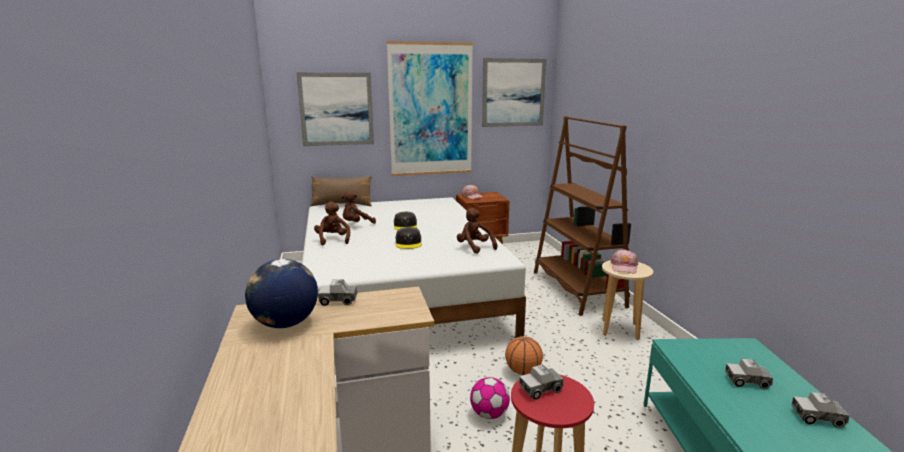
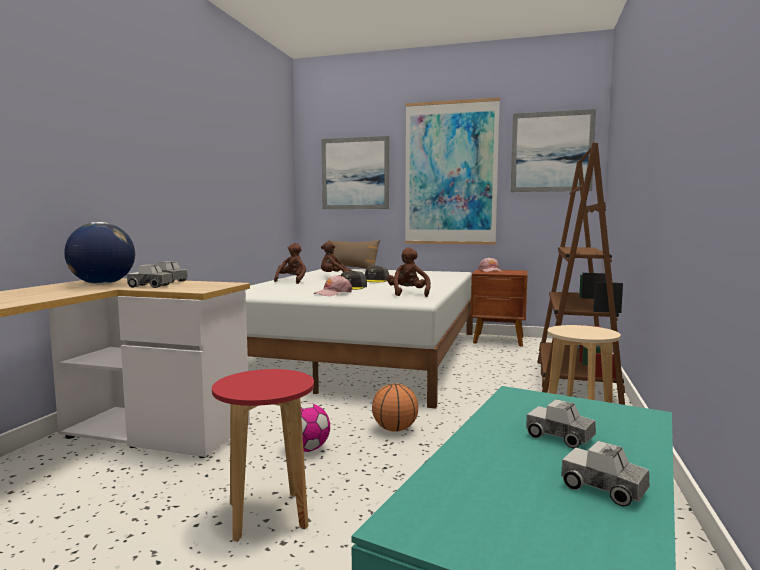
camera: 30 degrees right, 10 degrees down
toy truck [519,364,564,400] -> toy truck moved to [127,265,172,288]
pink cap [610,249,638,273] -> pink cap moved to [313,275,353,296]

